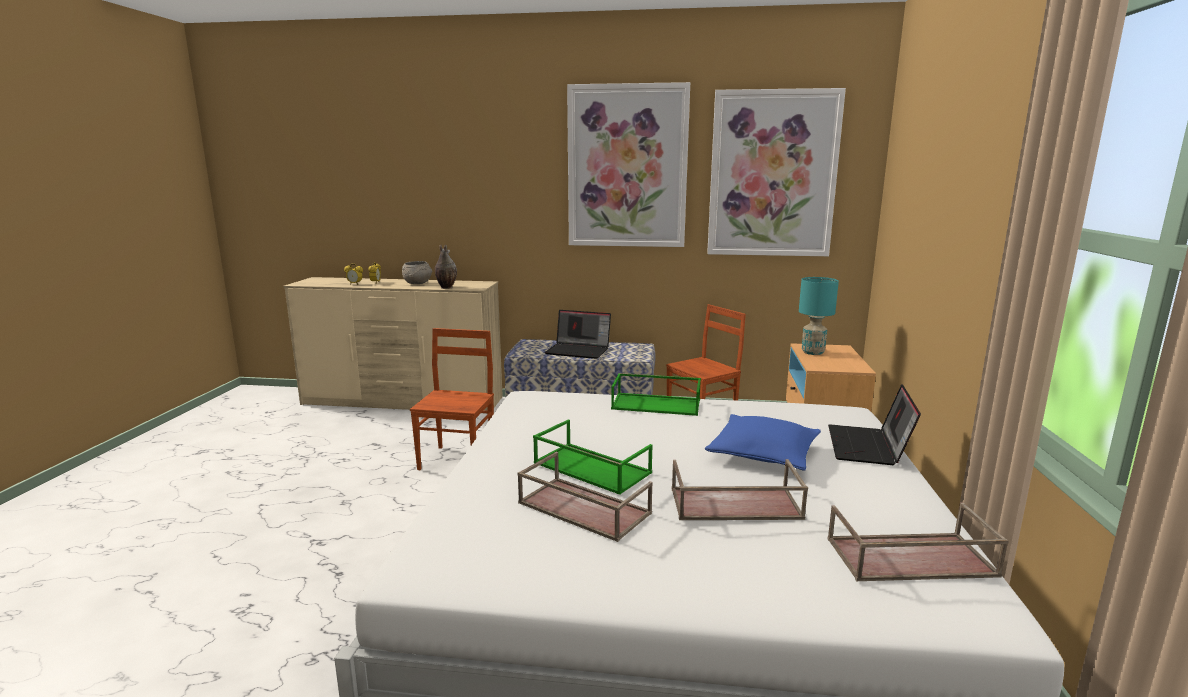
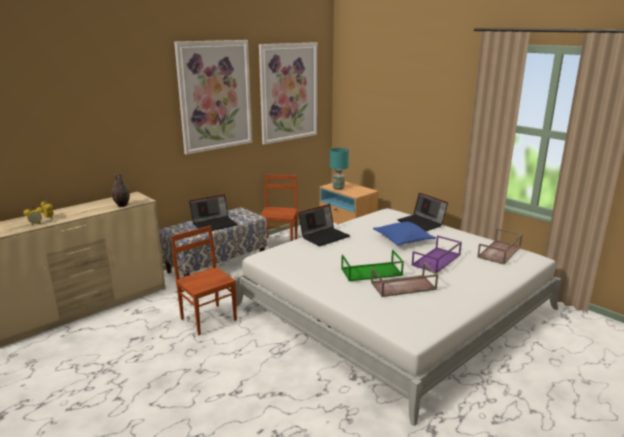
camera: 50 degrees left, 5 degrees up
grey bowl [402,261,432,284] -> none
green tray [611,373,701,416] -> laptop [299,204,350,246]
brown tray [672,459,808,520] -> purple tray [411,235,462,273]

